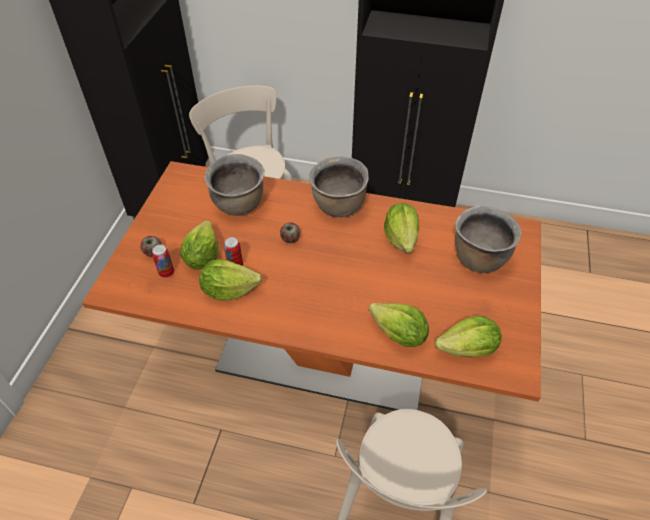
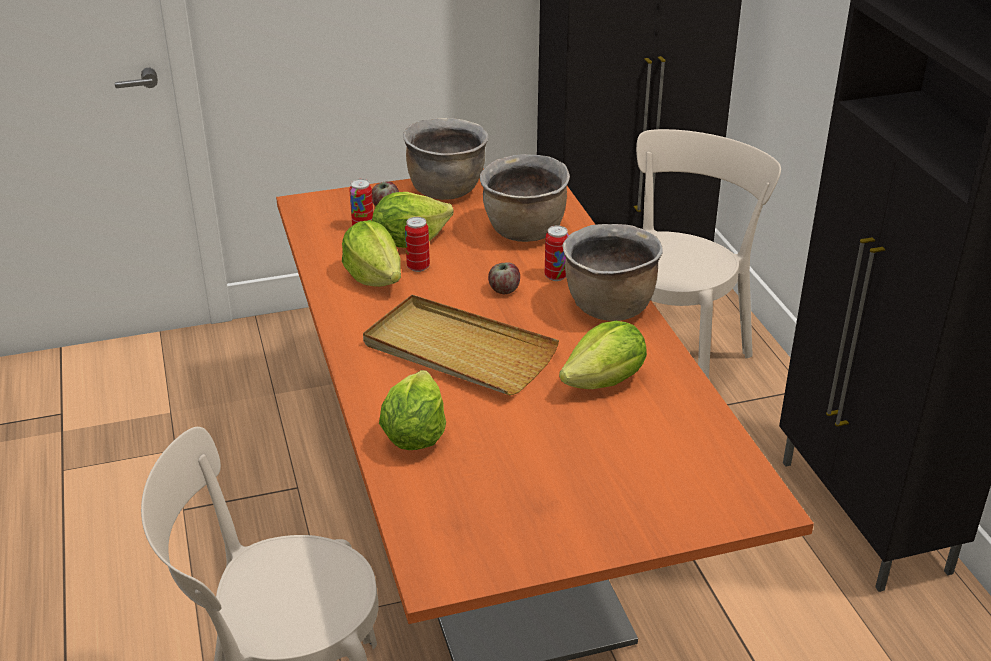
camera: 60 degrees right, 15 degrees down
lettuce [435,316,502,357] -> none
brown cooking pot [455,206,522,273] -> brown cooking pot moved to [403,118,488,200]
none -> beige tray [363,295,559,396]
none -> can [545,225,569,281]

